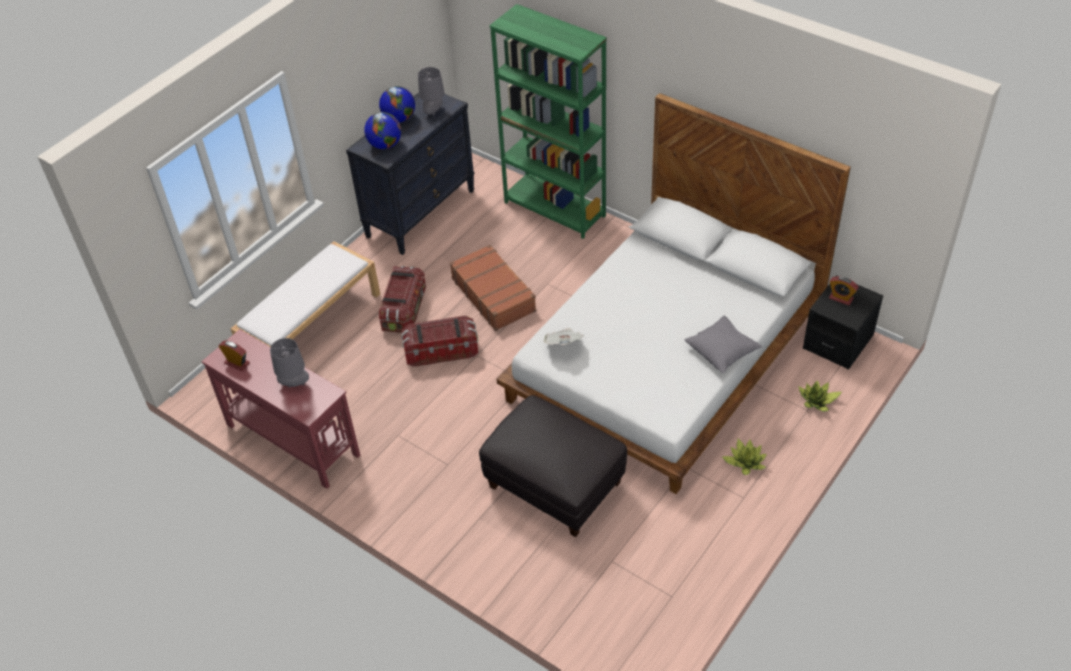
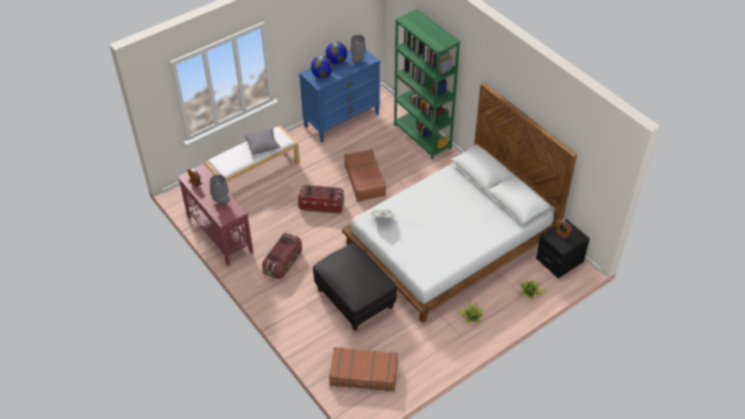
camera: 15 degrees right, 0 degrees up
black dresser [346,92,475,255] -> blue dresser [299,50,380,143]
storage box [379,266,426,333] -> storage box moved to [262,233,302,279]
grey pillow [684,315,762,373] -> grey pillow moved to [244,128,281,155]
none -> brown suitcase [329,347,398,392]

